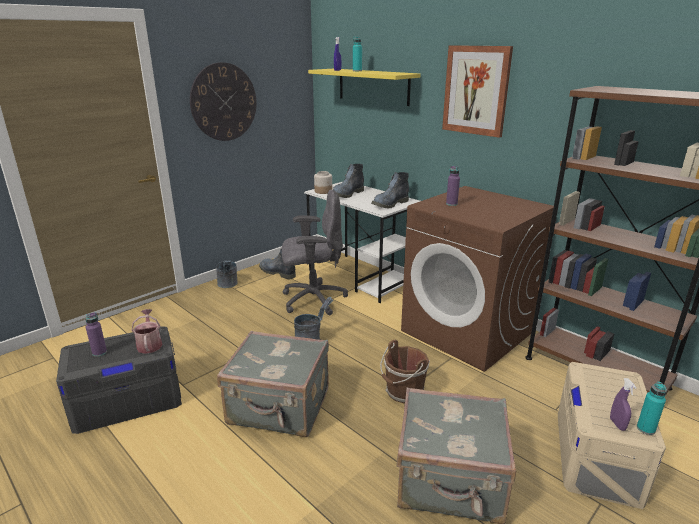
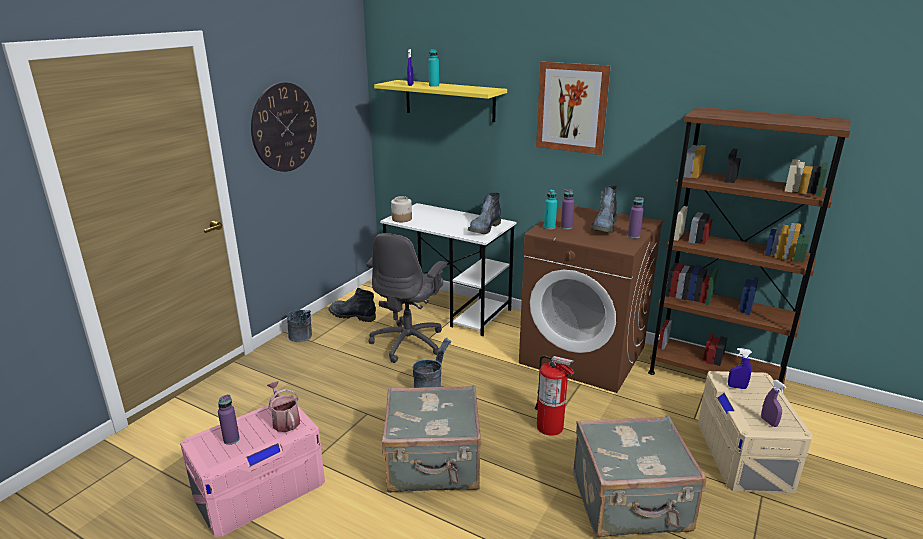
camera: 15 degrees left, 0 degrees up
grey storage box [56,326,182,434] -> pink storage box [180,405,325,537]
grey office chair [282,190,348,315] -> grey office chair turned 135 degrees clockwise [366,233,447,363]
boot [333,164,364,198] -> boot moved to [591,185,617,233]
brown bucket [380,340,430,403] -> fire extinguisher [535,355,574,436]
turquoise bottle [637,382,667,435] -> turquoise bottle moved to [544,189,557,230]
none -> purple bottle [628,197,644,239]
none -> blue spray bottle [728,348,752,389]

